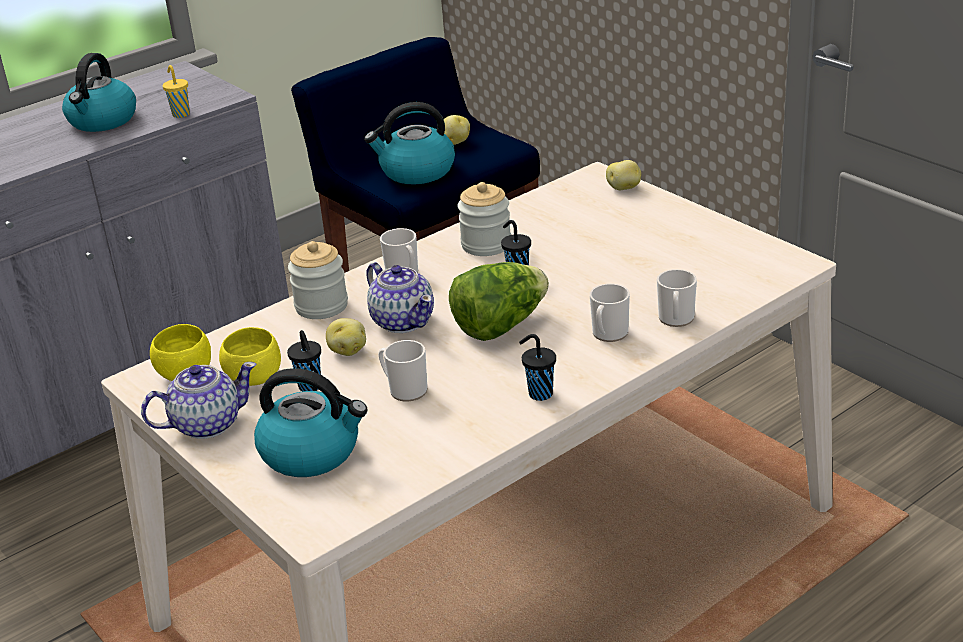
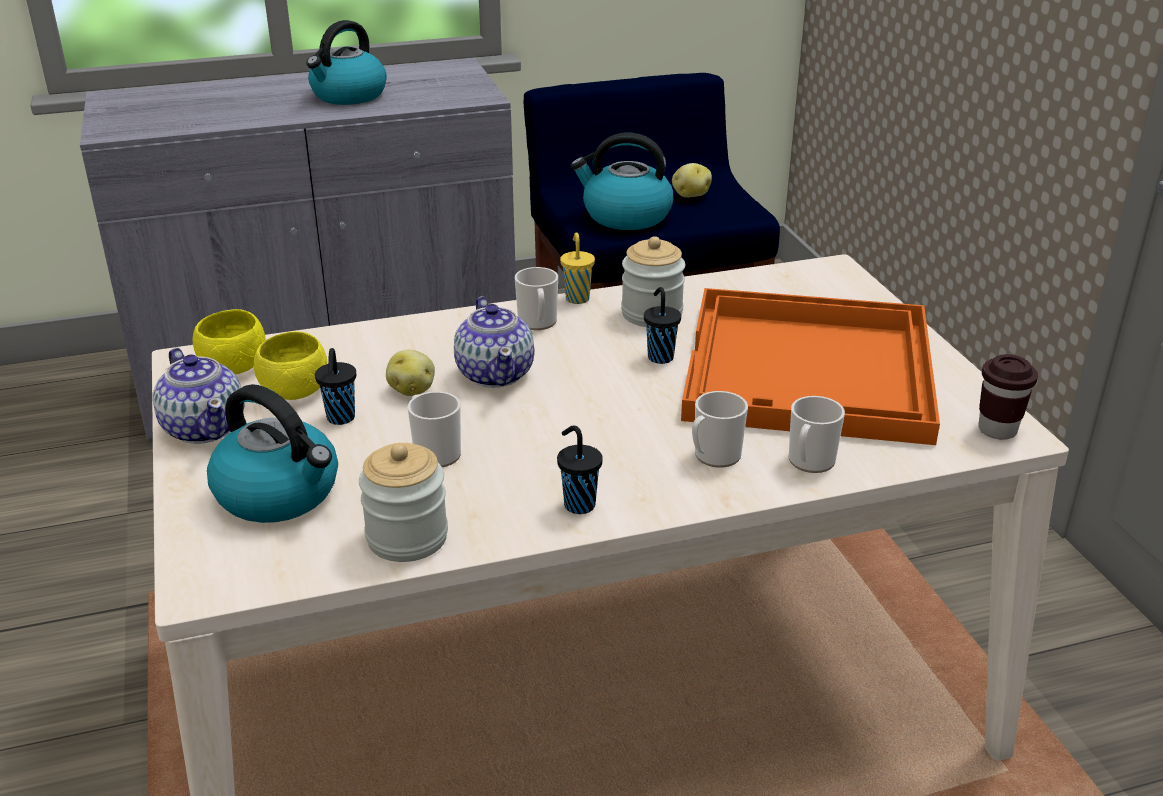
camera: 20 degrees right, 0 degrees up
teapot [141,362,256,439] -> teapot turned 60 degrees clockwise [153,348,244,444]
yellow cup [162,65,190,118] -> yellow cup moved to [560,233,595,304]
jar [288,241,348,319] -> jar moved to [359,443,448,562]
lettuce [449,262,549,341] -> none
potato [606,160,641,190] -> none
none -> orange tray [681,288,940,445]
none -> brown cup [978,354,1038,440]

